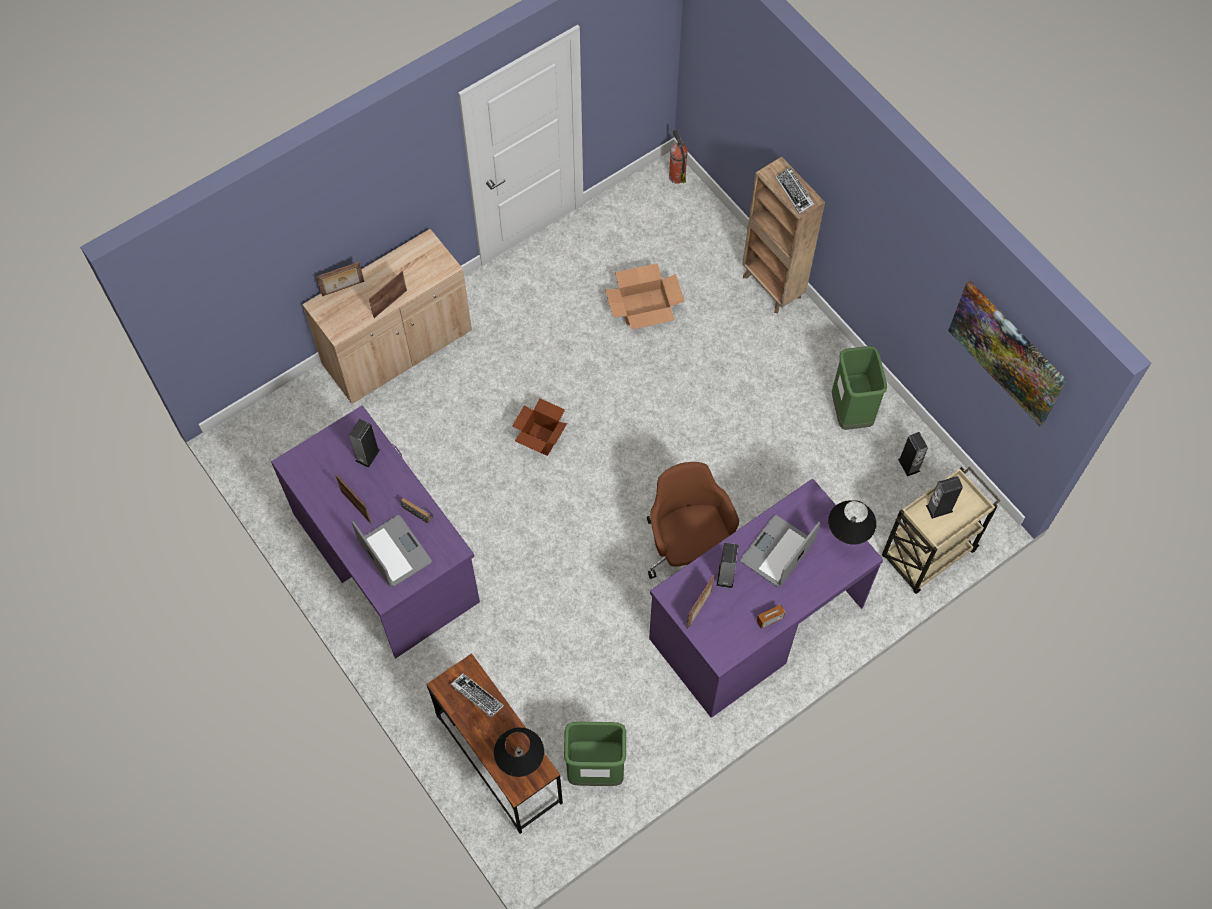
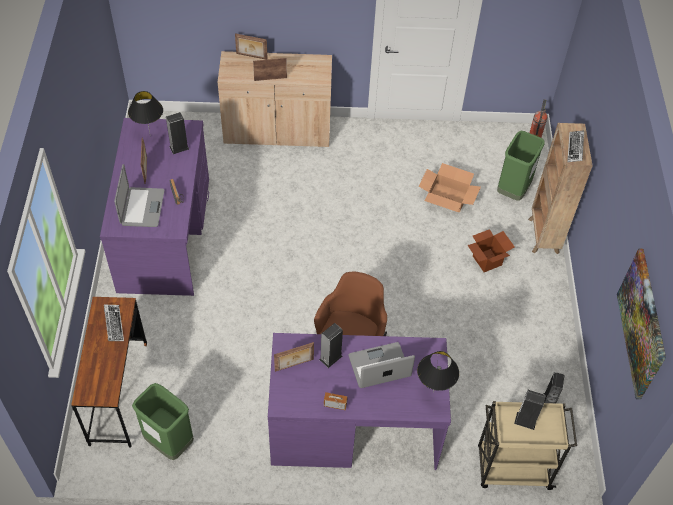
camera: 35 degrees right, 10 degrees down
black table lamp [494,727,544,777] -> black table lamp moved to [128,91,163,133]
cardboard box [512,398,567,456] -> cardboard box moved to [467,229,515,272]
green trash can [832,346,887,430] -> green trash can moved to [497,131,545,201]

